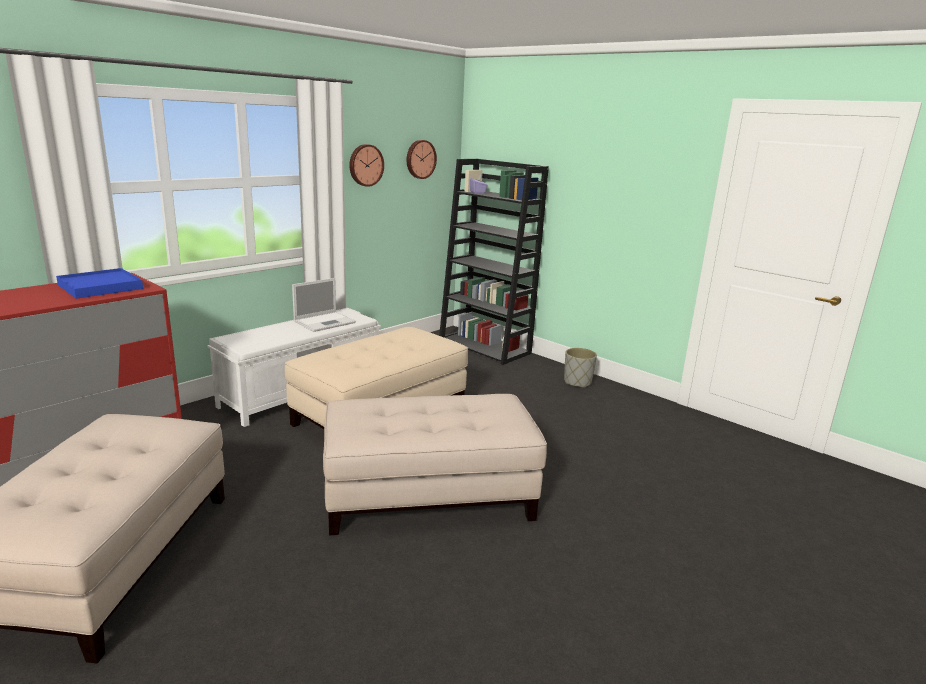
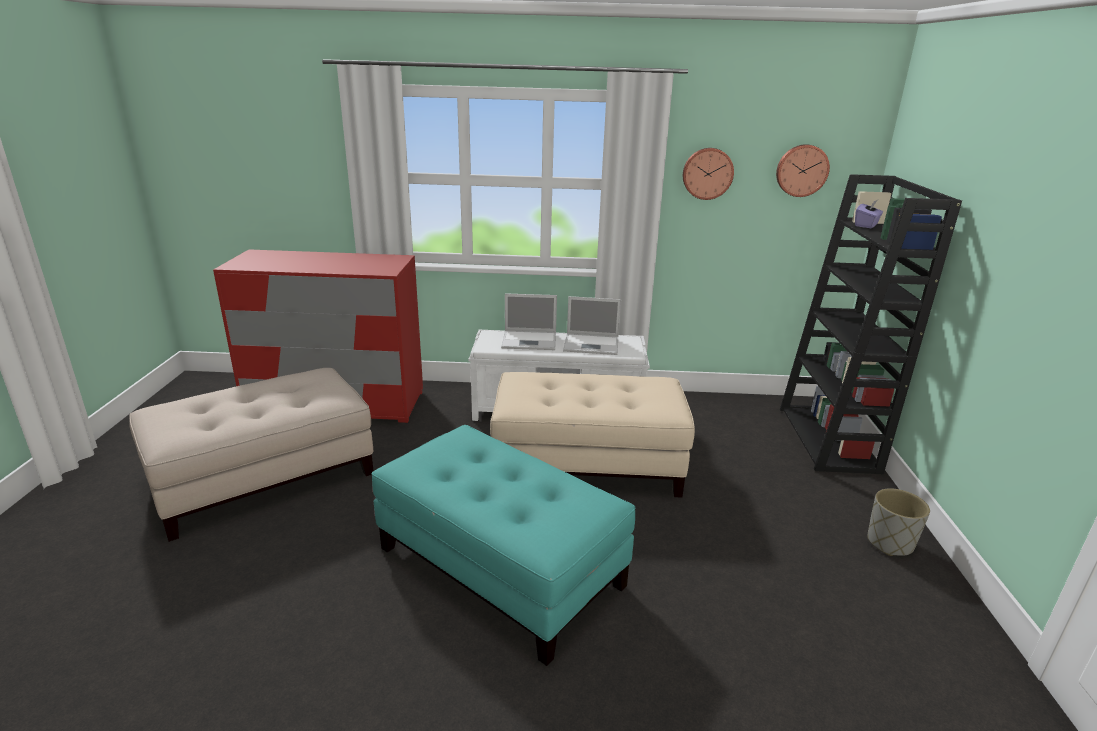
camera: 50 degrees right, 5 degrees up
blue tray [56,268,143,299] -> none
beige ottoman [323,394,547,536] -> turquoise ottoman [372,425,635,666]
none -> laptop [501,293,557,350]

